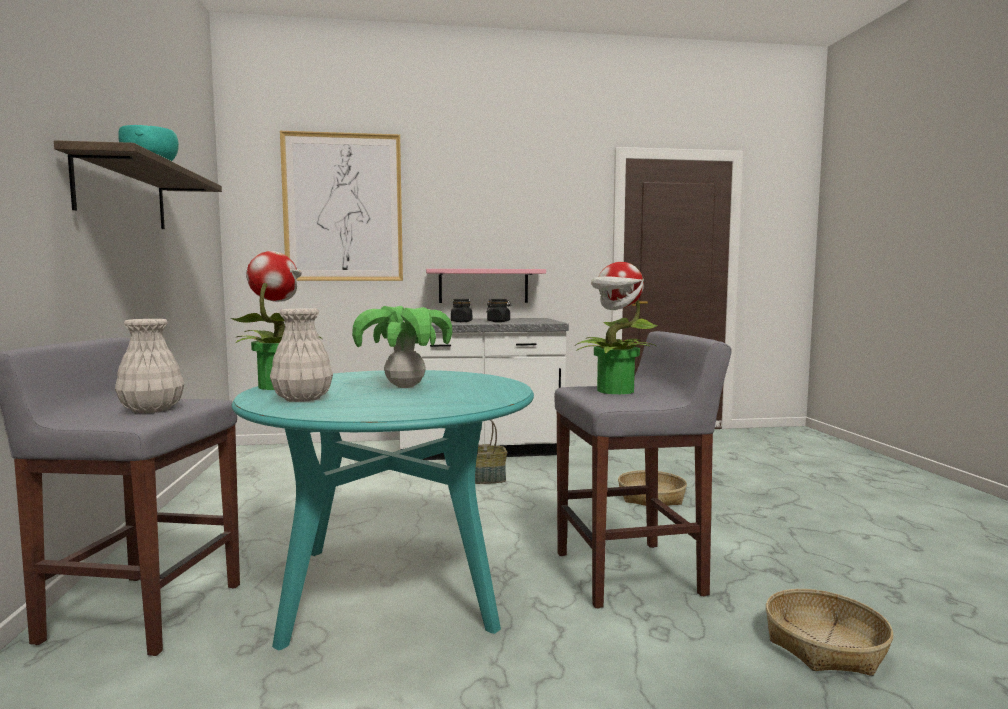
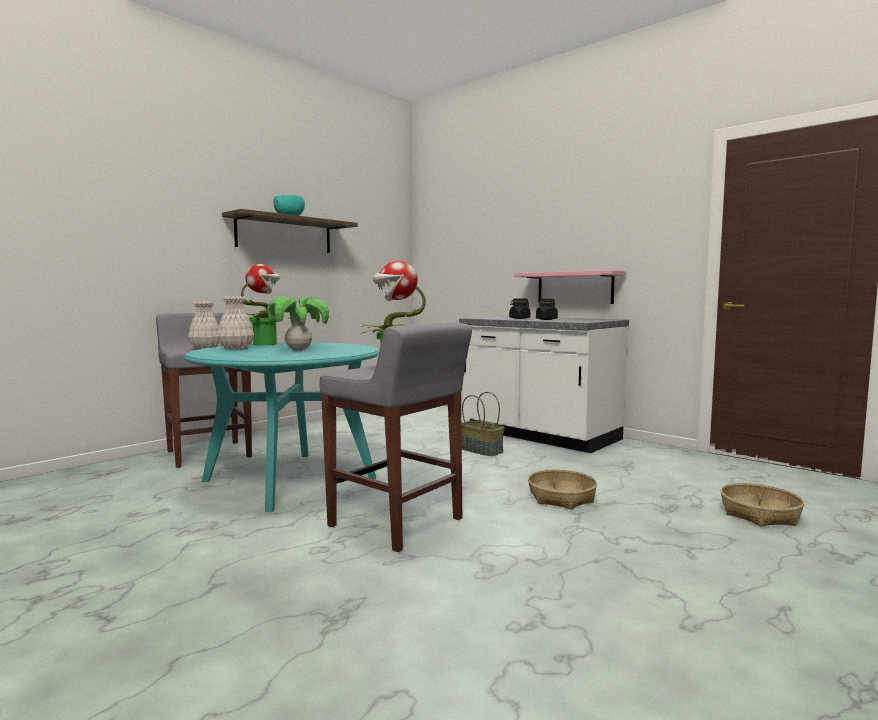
camera: 50 degrees right, 0 degrees up
picture [280,131,403,281] -> none
basket [766,589,893,676] -> basket moved to [720,483,805,526]

